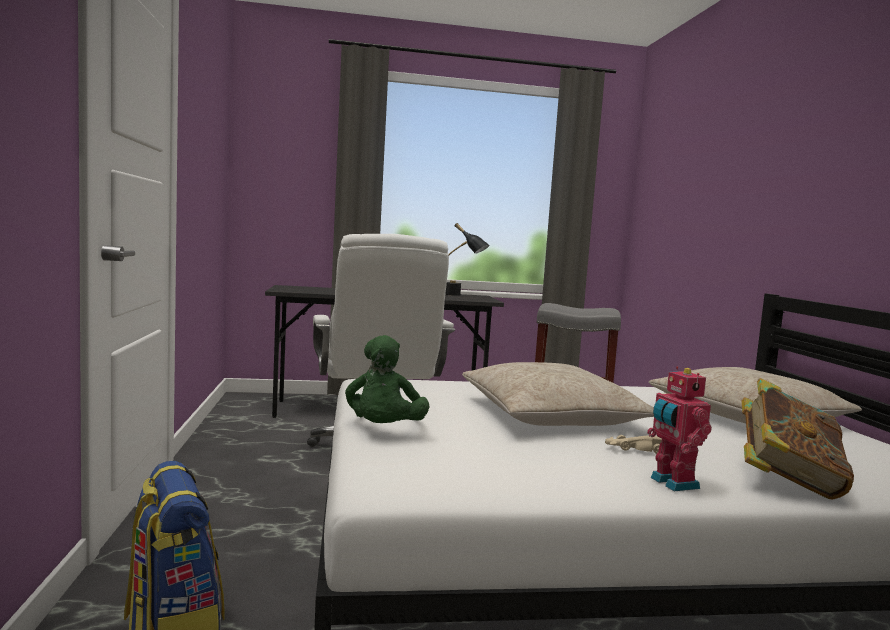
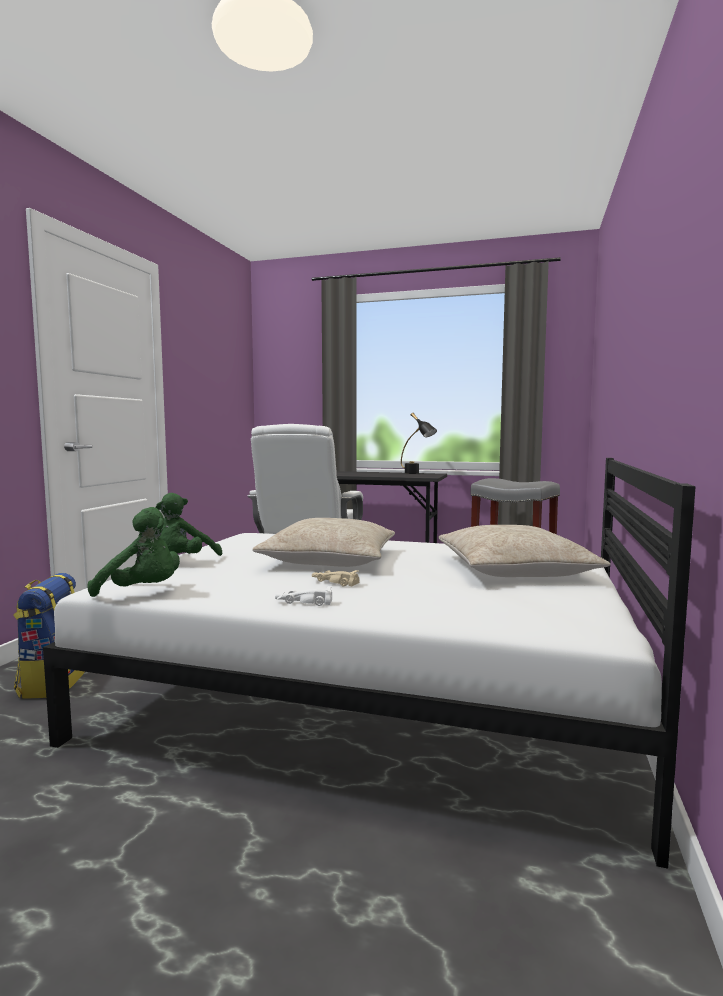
camera: 25 degrees right, 0 degrees up
toy robot [647,367,712,491] -> white toy car [275,586,332,606]
book [741,378,854,500] -> none
none -> green plush toy [87,507,180,597]

